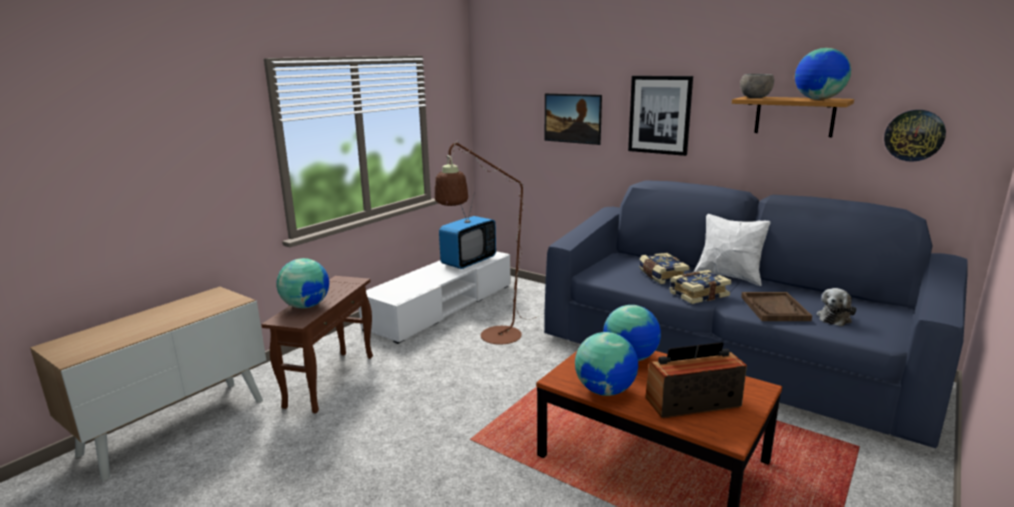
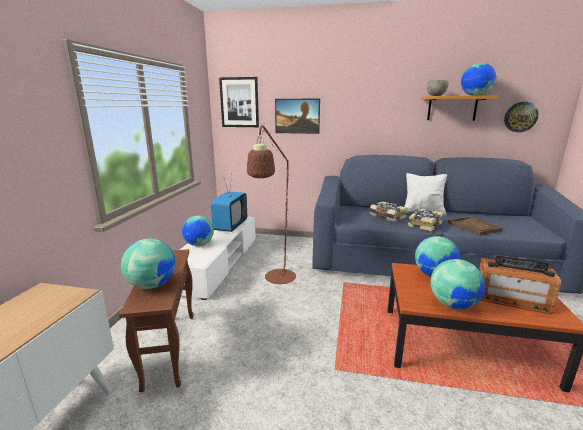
camera: 25 degrees left, 0 degrees up
picture [628,76,693,156] -> picture moved to [219,77,259,127]
radio [645,342,747,419] -> radio turned 120 degrees counterclockwise [479,255,561,315]
plush toy [817,288,856,326] -> none
none -> globe [182,216,214,246]

